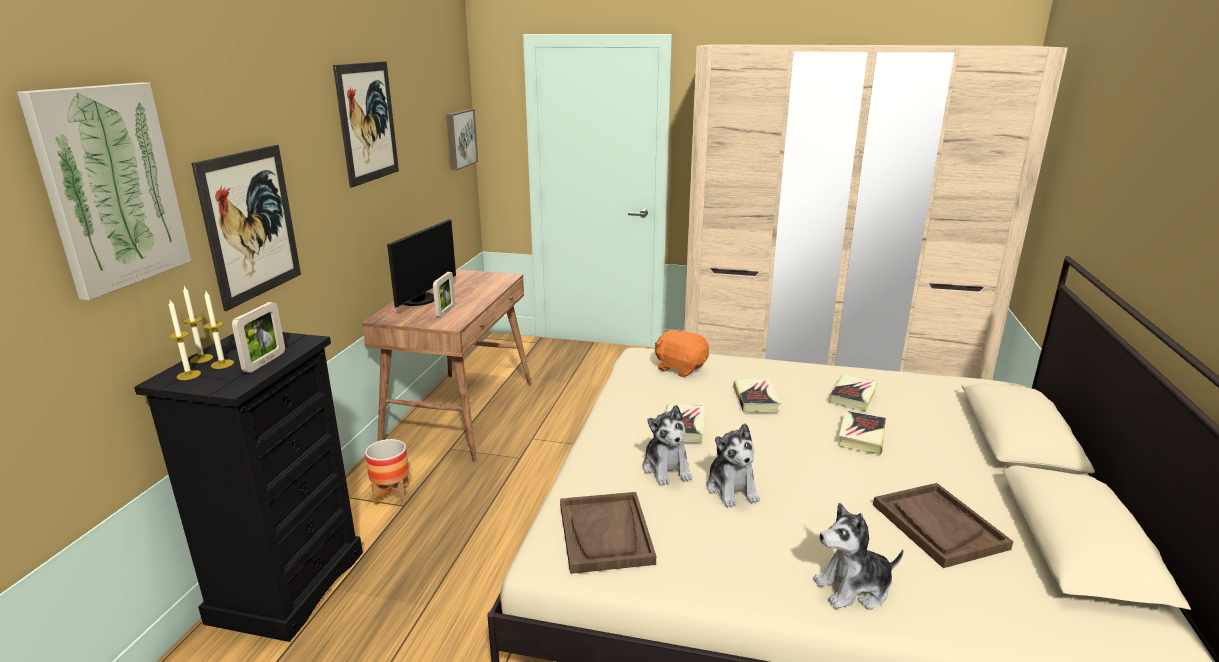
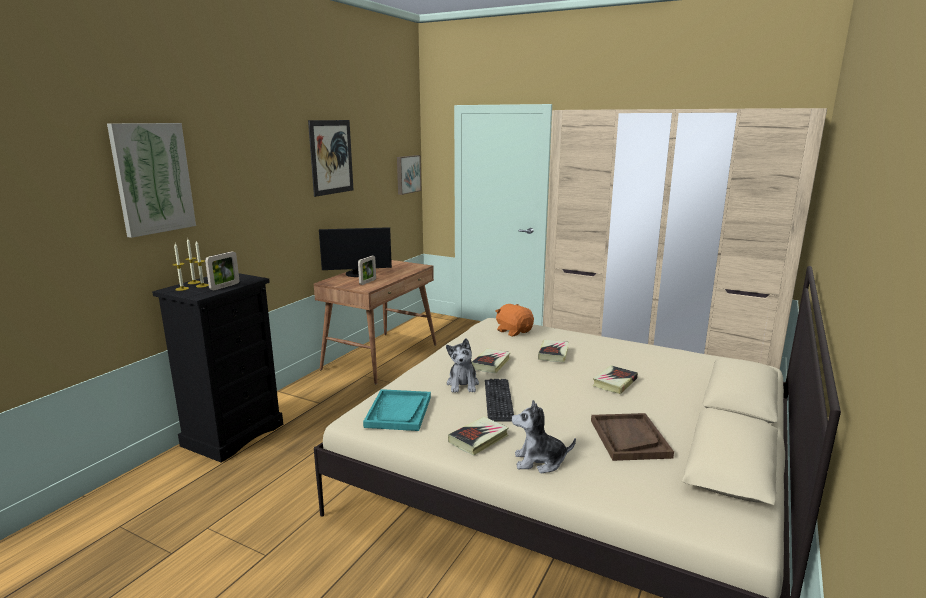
camera: 15 degrees right, 5 degrees down
picture [191,145,301,311] -> none
planter [365,439,409,505] -> none
monitor [387,219,456,308] -> monitor turned 45 degrees clockwise [319,227,392,277]
brown tray [560,492,656,574] -> turquoise tray [363,389,431,431]
plush toy [707,423,760,507] -> keyboard [485,379,514,422]
book [829,375,878,411] -> book moved to [448,417,509,455]

